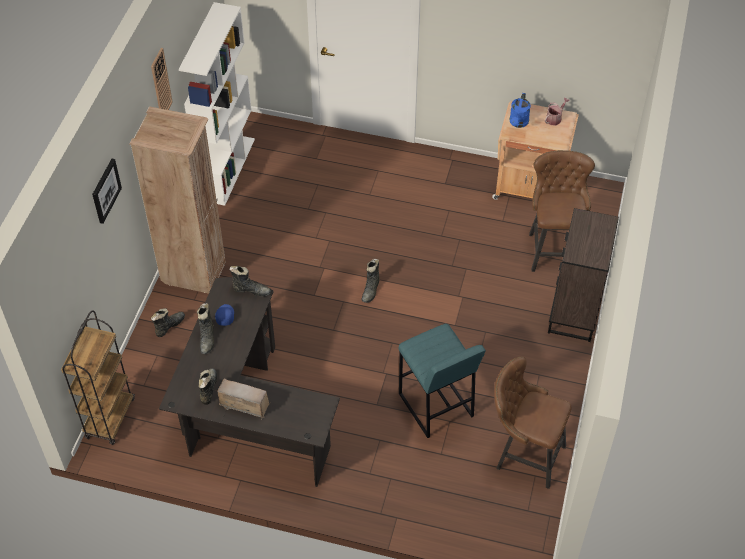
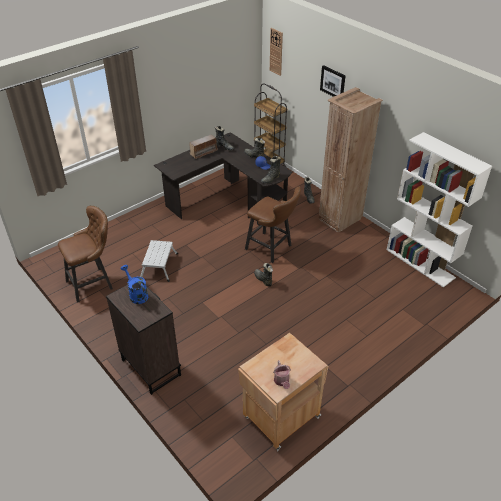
camera: 125 degrees right, 10 degrees down
wall clock [151,48,173,110] -> wall clock moved to [270,28,283,76]
turquoise stool [399,324,486,438] -> white step ladder [140,240,178,282]
blue watering can [510,93,531,128] -> blue watering can moved to [121,265,148,304]
brown stool [529,150,595,272] -> brown stool moved to [245,186,301,263]

